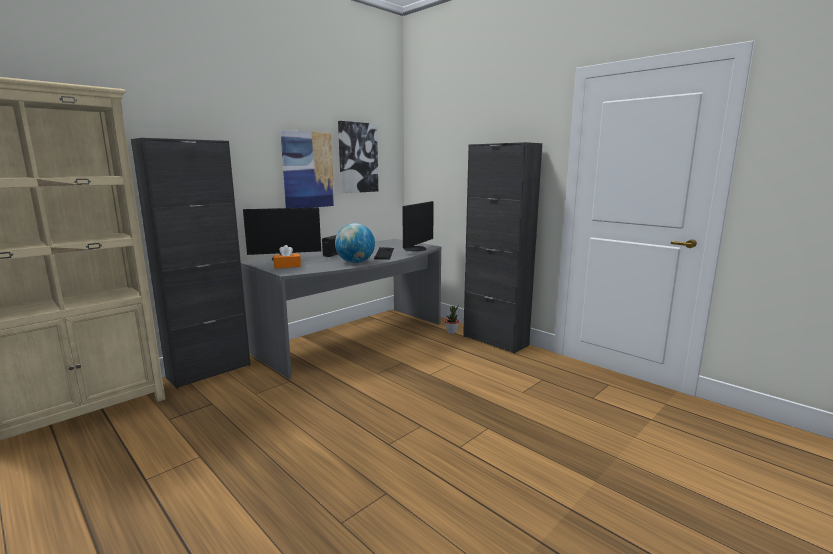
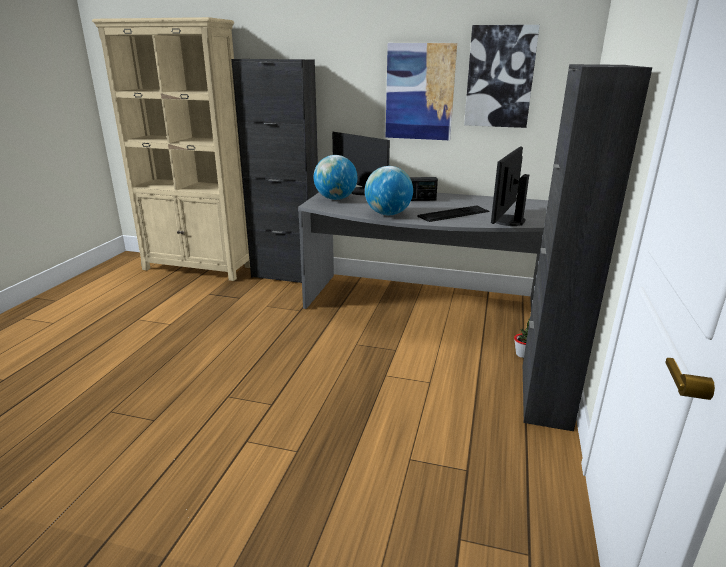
camera: 60 degrees right, 10 degrees up
orange tissue box [273,245,301,269] -> globe [314,155,357,200]
monitor [402,201,434,251] -> monitor turned 120 degrees clockwise [491,146,529,226]

